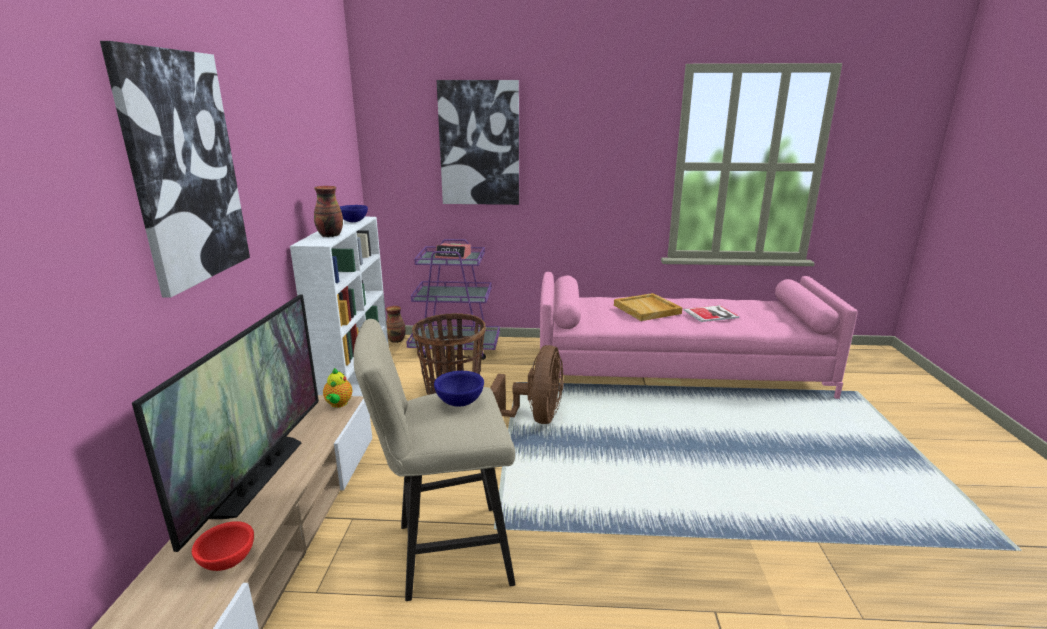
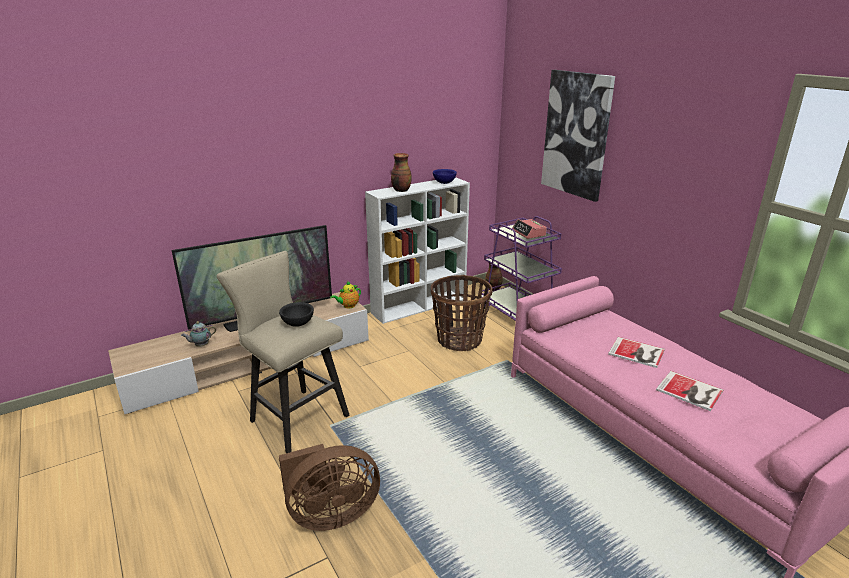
camera: 55 degrees right, 5 degrees up
picture [100,41,250,298] -> none
red bowl [192,521,254,571] -> teapot [181,321,216,347]
blue bowl [434,371,484,407] -> black bowl [279,302,314,327]
brown fan [490,345,564,424] -> brown fan moved to [279,444,380,531]
beige tray [614,293,682,321] -> book [608,337,665,368]

